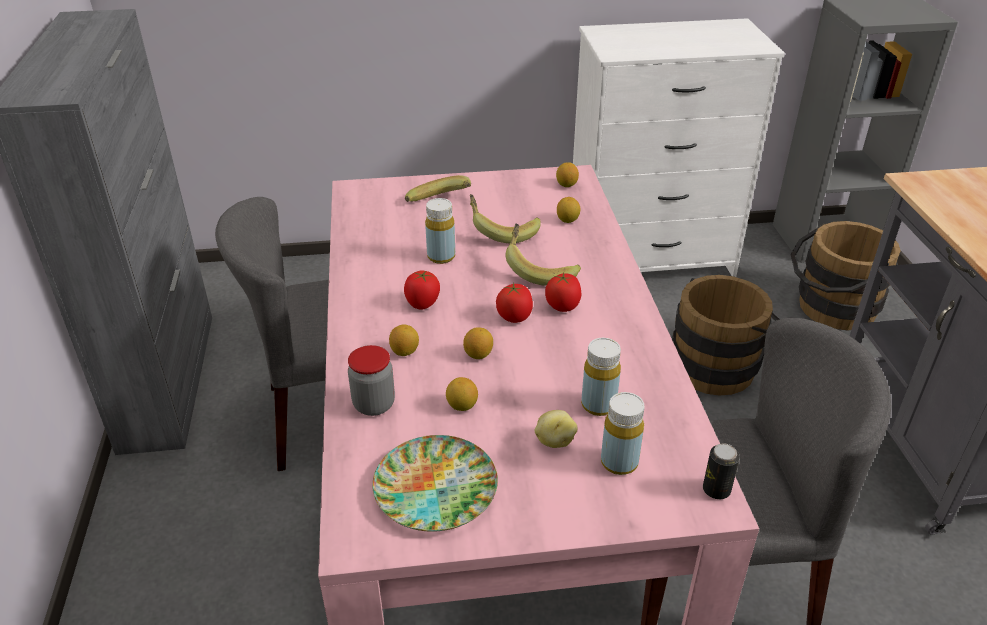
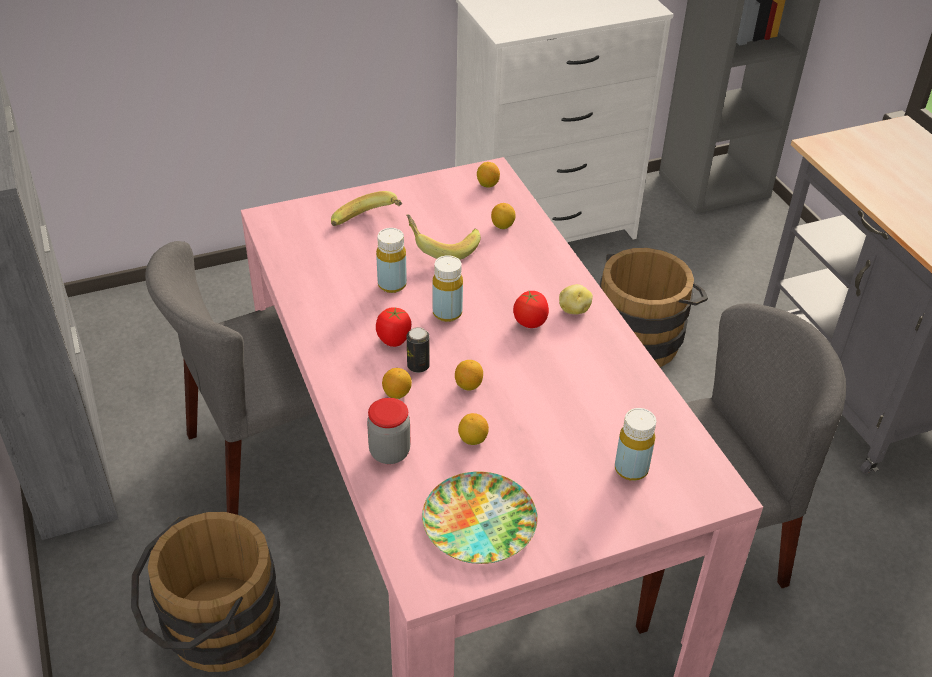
camera: 15 degrees left, 5 degrees up
tomato [496,282,533,323] -> none
banana [505,224,581,286] -> none
potato [534,410,577,448] -> potato moved to [559,284,593,315]
yellow bottle [581,338,621,416] -> yellow bottle moved to [433,255,463,322]
can [703,443,740,499] -> can moved to [407,327,430,373]
brown bucket [791,221,901,330] -> brown bucket moved to [131,512,280,672]

